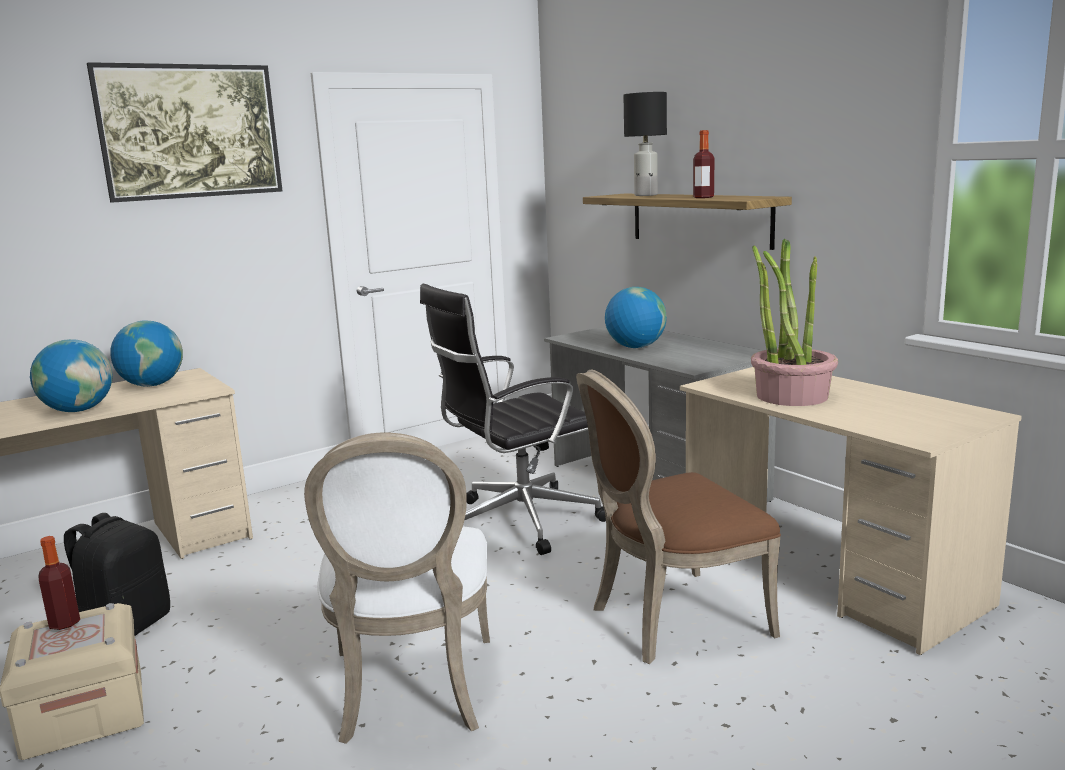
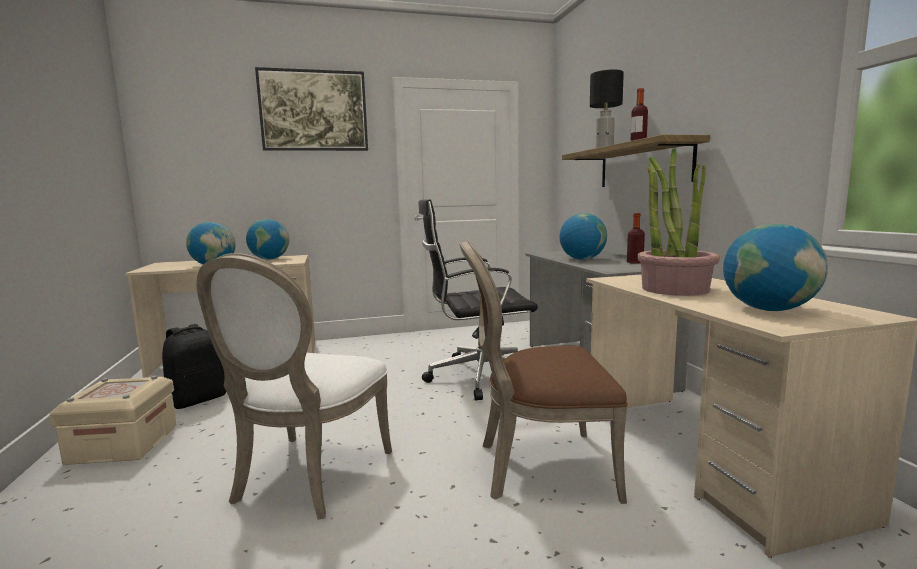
camera: 20 degrees right, 5 degrees down
bottle [38,536,80,630] -> bottle moved to [627,213,645,264]
none -> globe [723,224,828,311]

